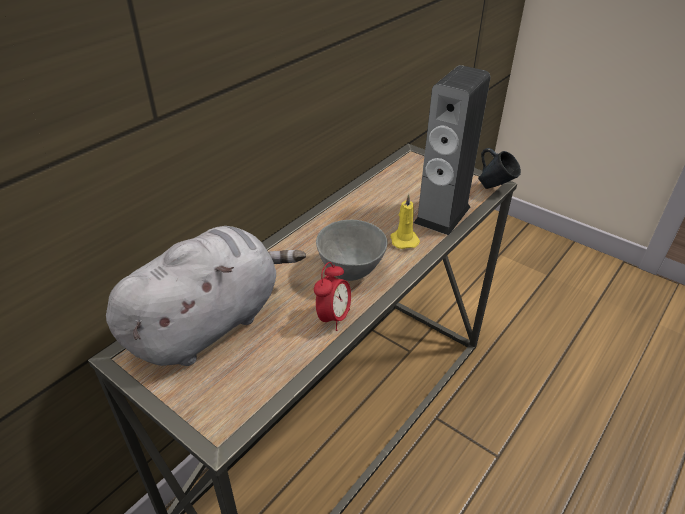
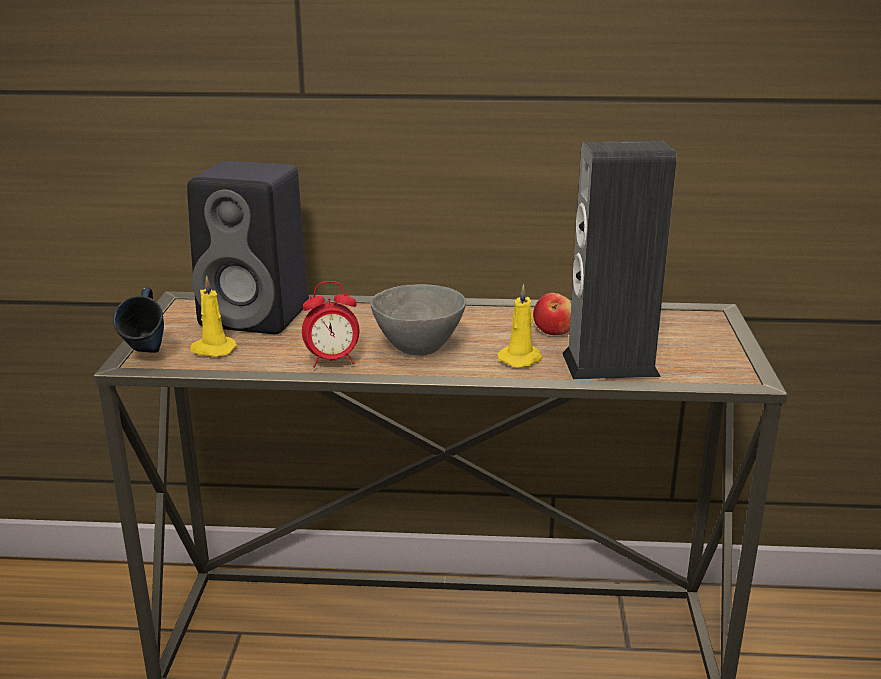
camera: 55 degrees right, 15 degrees down
grey plush toy [106,226,306,366] -> black speaker [187,161,309,334]
blue mug [478,148,521,189] -> blue mug moved to [113,287,164,353]
none -> yellow candle [190,276,237,357]
none -> apple [533,293,572,335]

